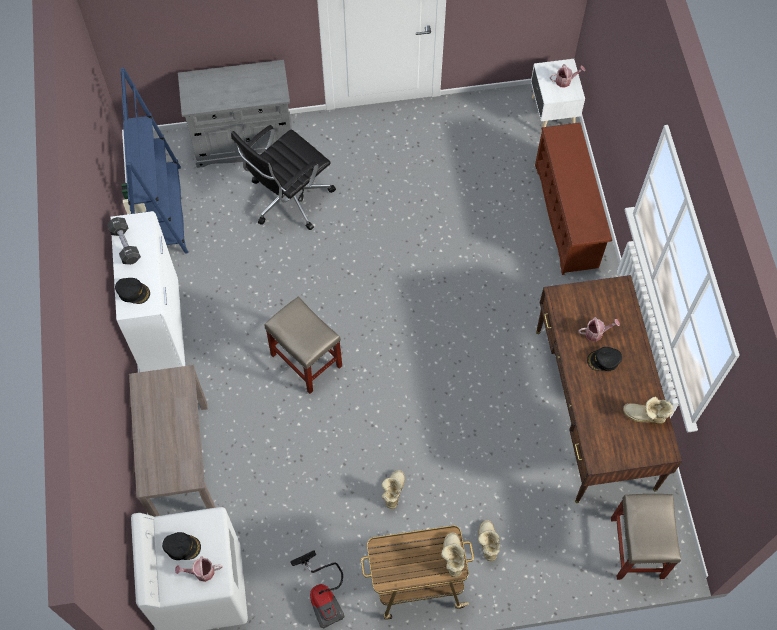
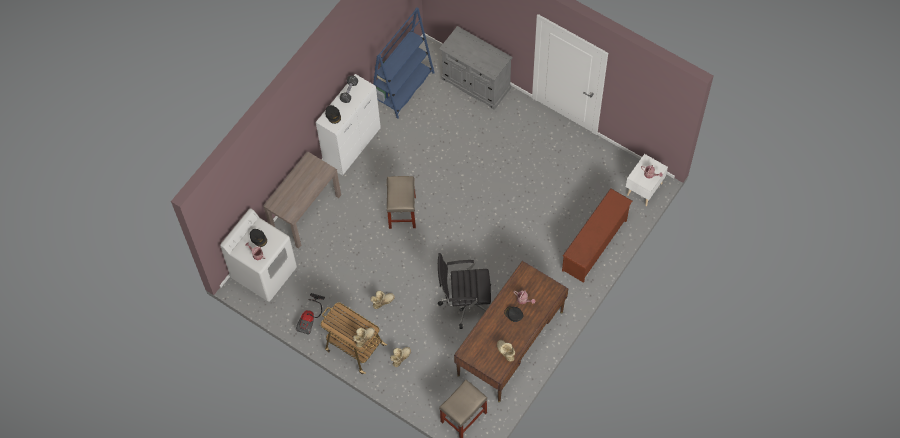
camera: 45 degrees right, 0 degrees up
black office chair [231,125,336,231] -> black office chair moved to [438,253,491,329]

